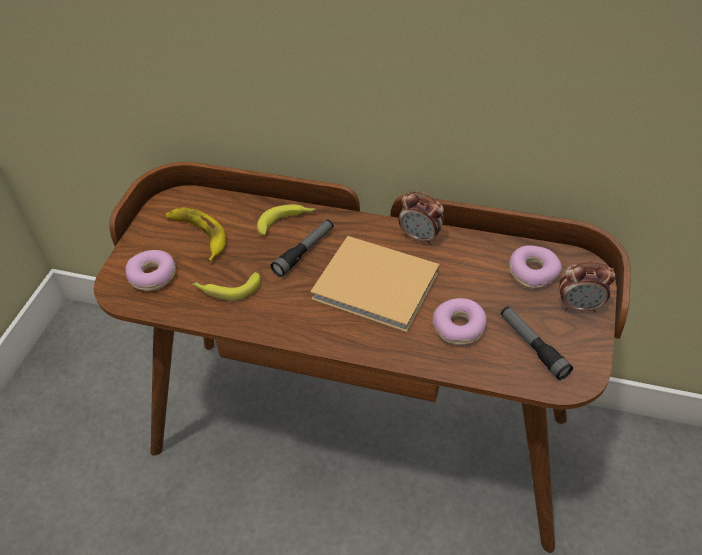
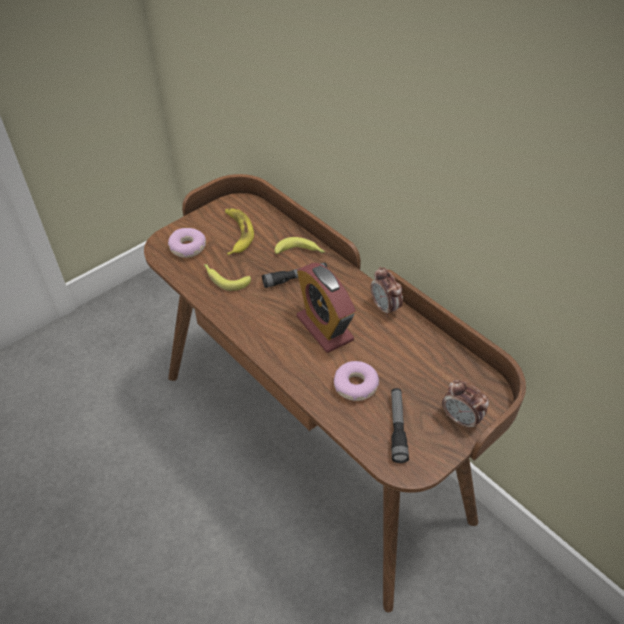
camera: 30 degrees right, 0 degrees up
beige book [310,236,439,333] -> alarm clock [297,263,356,353]
donut [509,245,562,289] -> none

